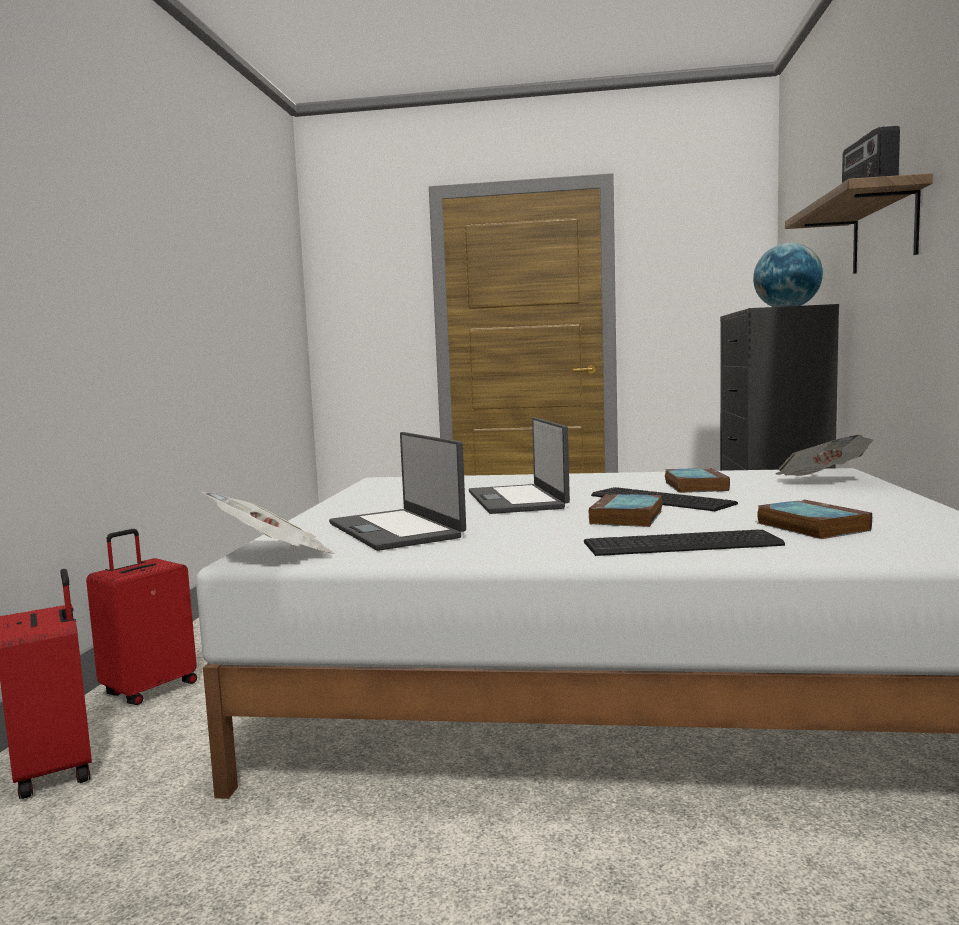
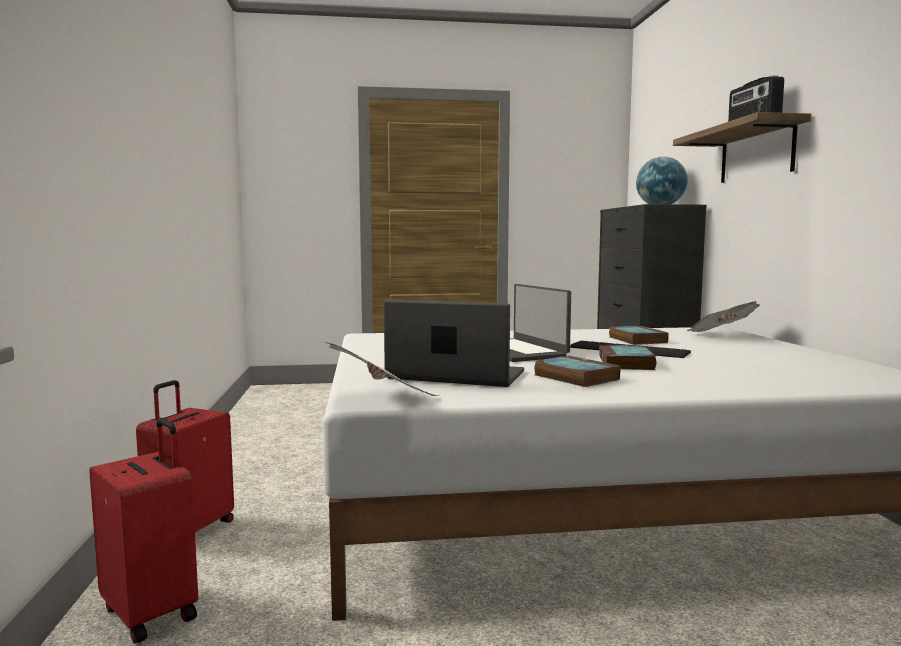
camera: 15 degrees left, 0 degrees up
laptop [329,432,466,551] -> laptop turned 150 degrees clockwise [384,300,524,387]
keyboard [584,530,785,556] -> none
book [757,499,872,539] -> book moved to [534,356,621,387]

